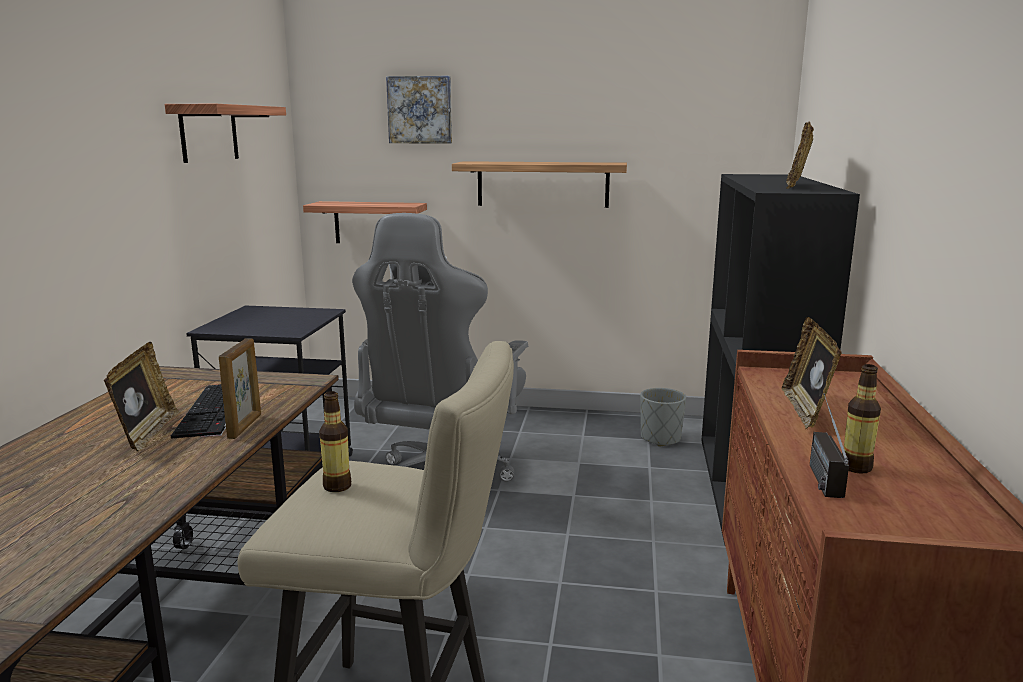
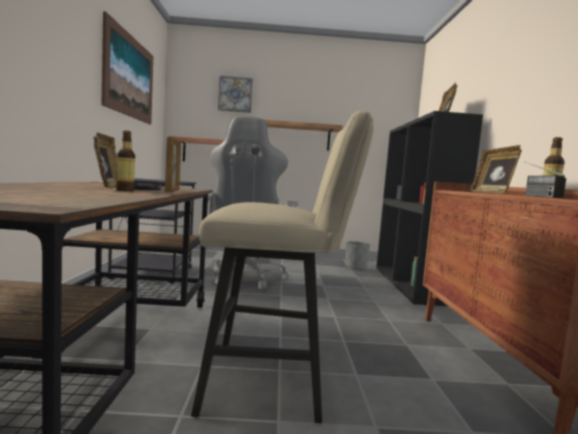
camera: 10 degrees left, 10 degrees down
shelf [165,104,286,163] -> picture [102,11,153,124]
bottle [319,391,351,492] -> bottle moved to [116,131,135,192]

